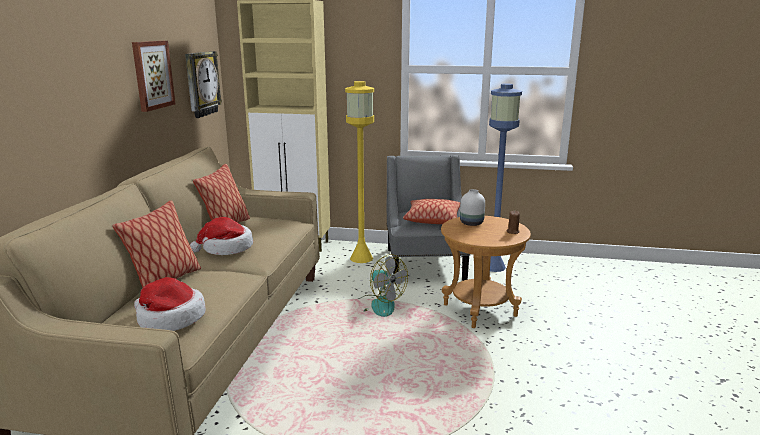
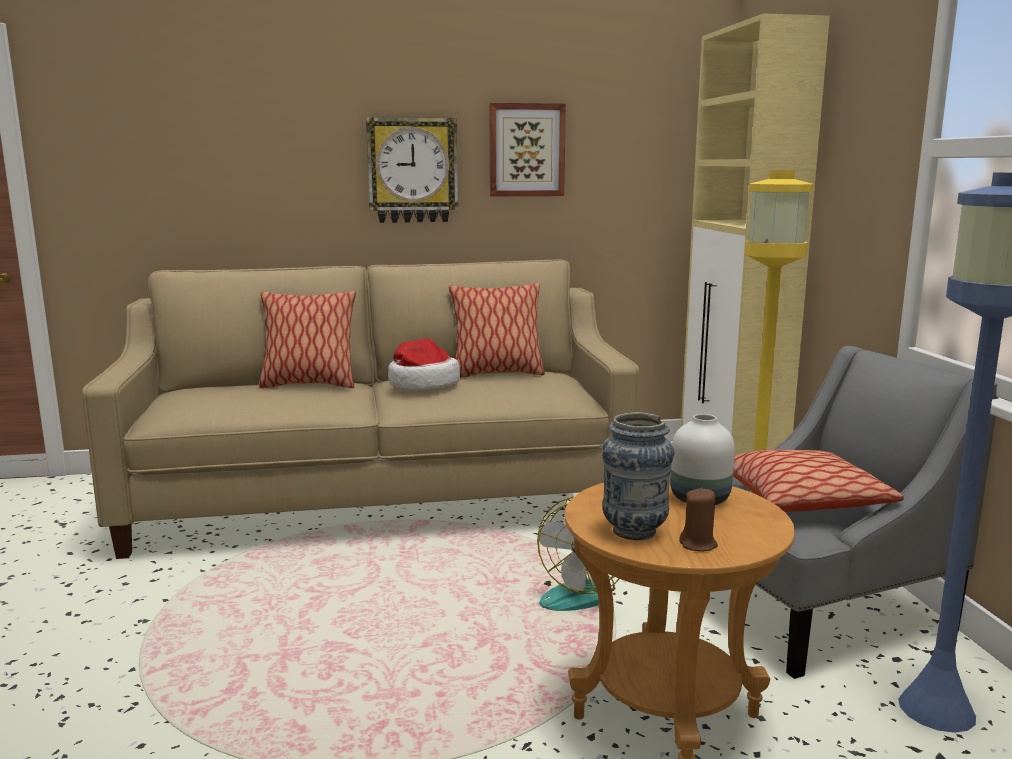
camera: 70 degrees right, 5 degrees down
hat [134,277,206,331] -> none
wall clock [185,51,222,118] -> wall clock moved to [366,117,458,223]
none -> vase [602,412,674,540]

